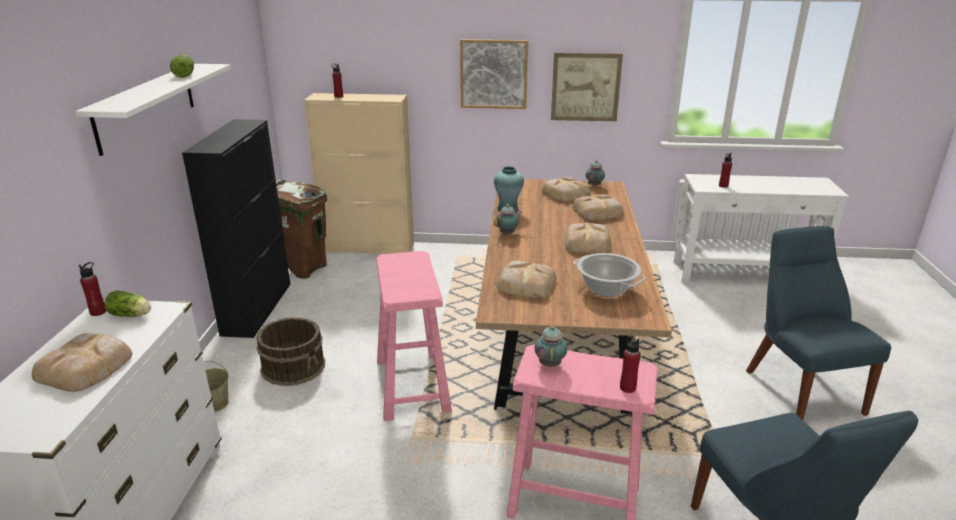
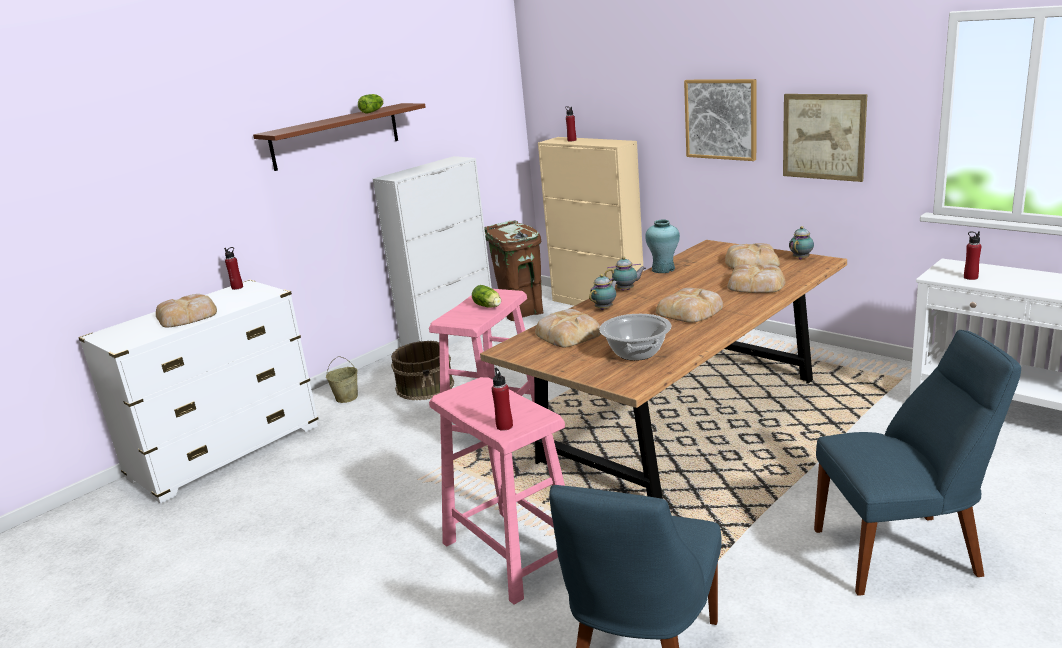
camera: 40 degrees right, 5 degrees down
white shelf [75,64,231,156] -> brown shelf [253,103,426,171]
lettuce [104,290,151,317] -> lettuce moved to [472,285,501,308]
black cabinet [182,119,290,338] -> white cabinet [373,156,492,347]
teapot [535,325,567,367] -> teapot moved to [589,274,617,310]
blue chair [746,226,891,420] -> blue chair turned 60 degrees clockwise [814,330,1021,596]

